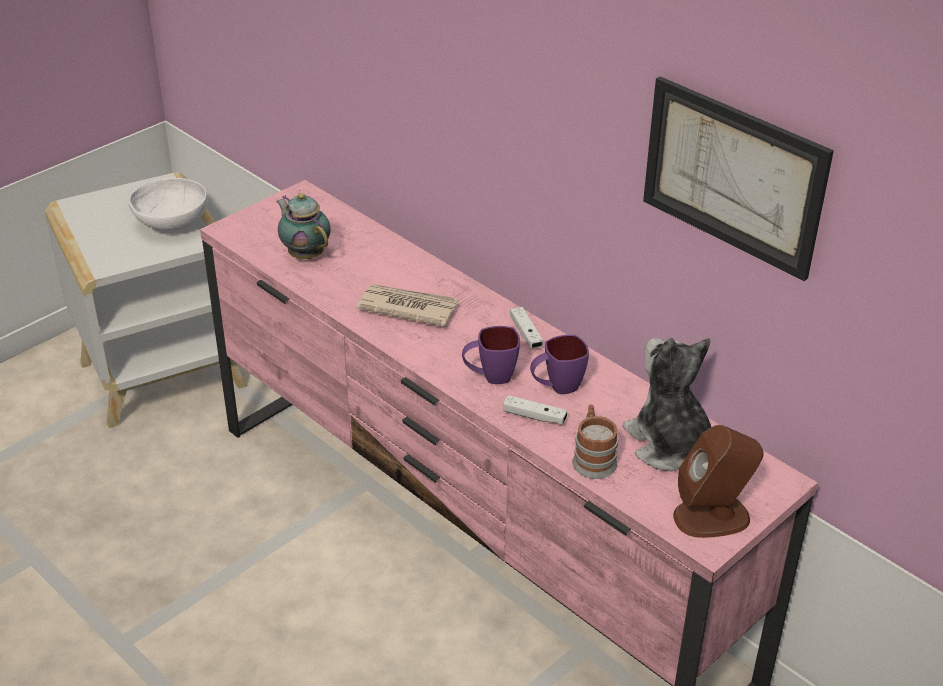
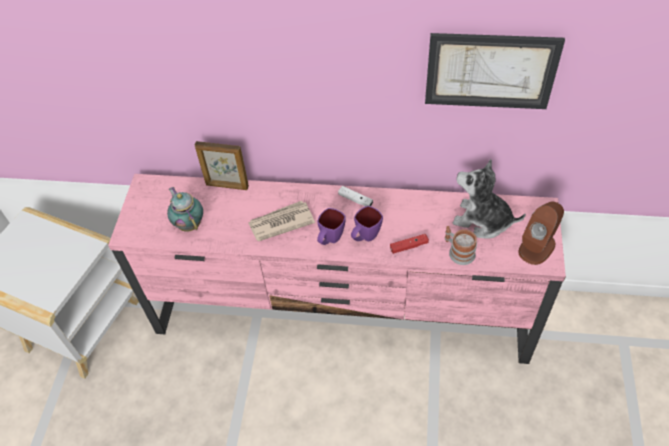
camera: 35 degrees left, 15 degrees up
white bowl [128,178,208,231] -> none
teapot [277,193,331,259] -> teapot turned 45 degrees clockwise [167,187,203,232]
white game controller [503,395,567,424] -> red game controller [390,234,429,254]
purple mug [530,335,589,394] -> purple mug moved to [317,208,346,245]
none -> picture frame [195,141,249,190]

